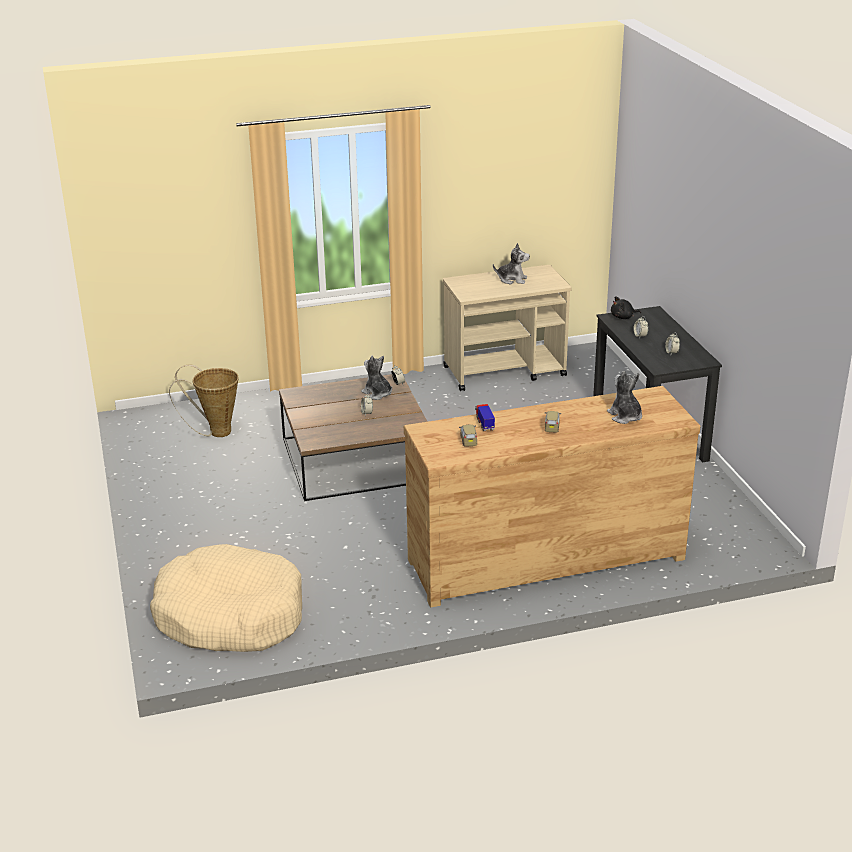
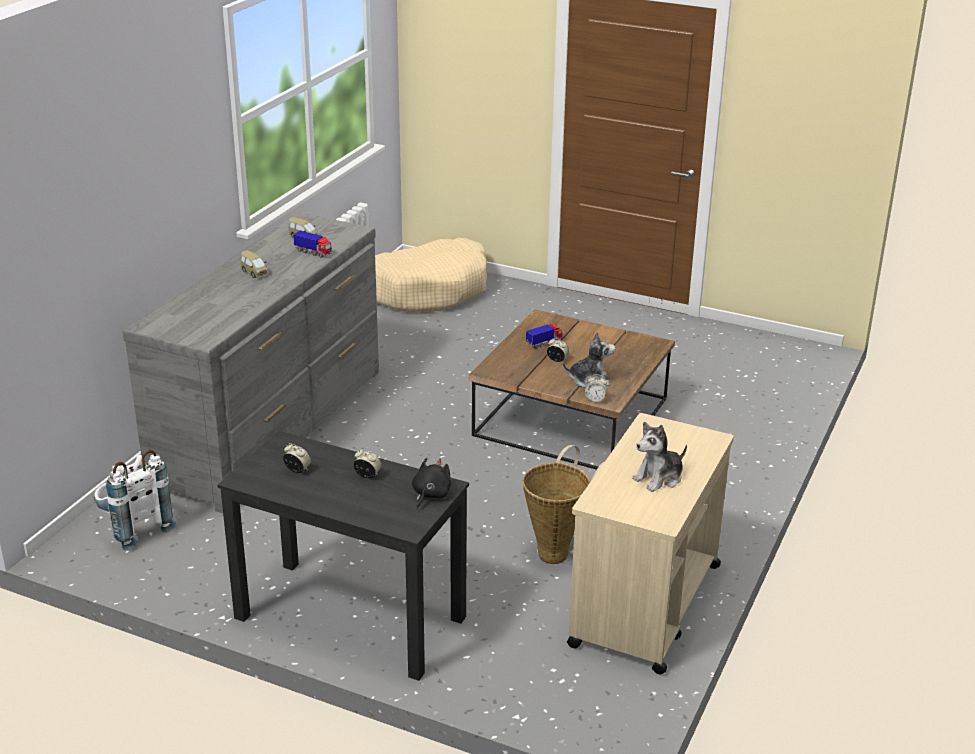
camera: 130 degrees right, 0 degrees up
basket [169,365,239,437] -> basket moved to [522,445,604,564]
brown dresser [404,386,700,607] -> grey dresser [122,213,379,513]
plush toy [607,371,642,424] -> none
none -> white backpack [94,450,177,550]
none -> toy truck [526,324,562,349]

